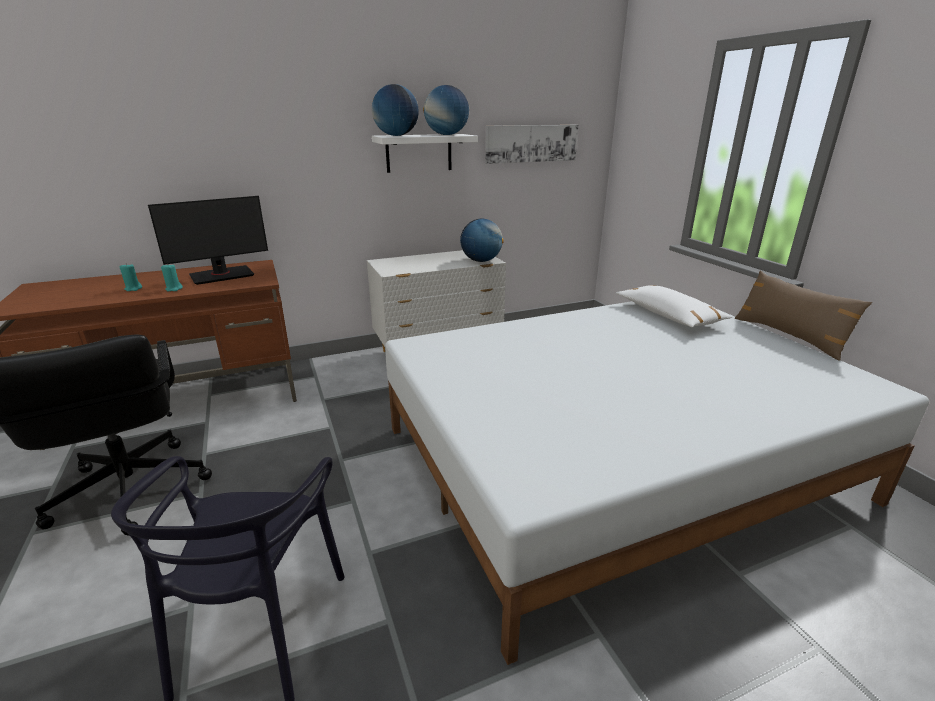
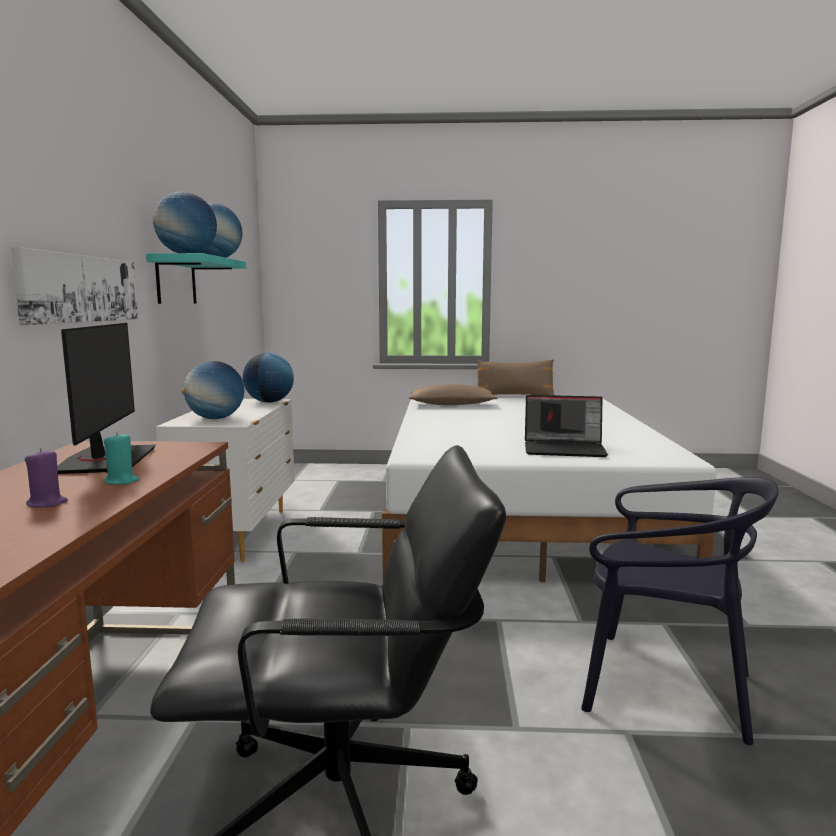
camera: 65 degrees left, 15 degrees down
turquoise candle [120,263,142,291] -> purple candle [25,448,68,508]
white shelf [372,134,478,173] -> turquoise shelf [146,253,246,304]
picture [485,125,578,164] -> picture moved to [11,247,138,325]
white pillow [616,285,732,327] -> brown pillow [409,384,497,405]
none -> globe [182,361,244,419]
none -> laptop [525,395,608,457]

